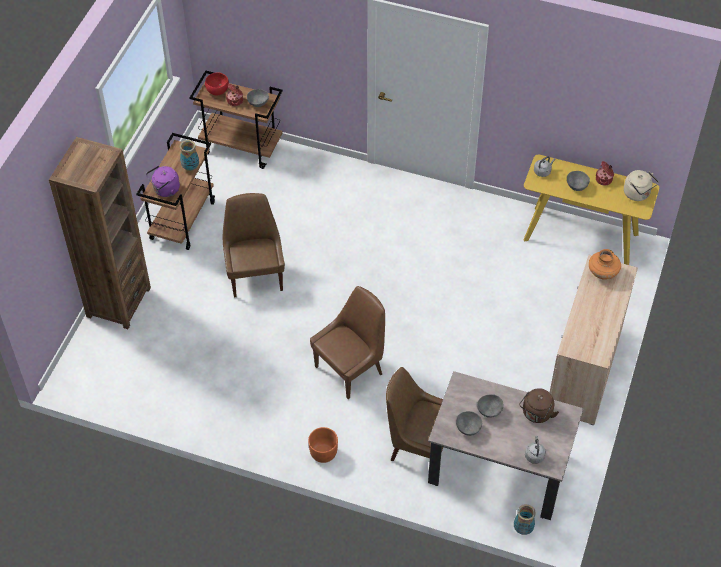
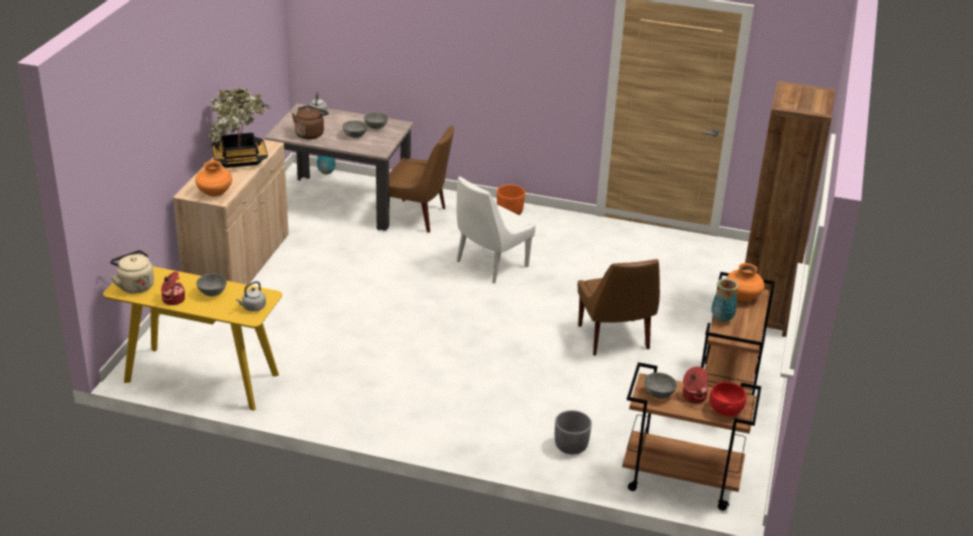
camera: 175 degrees right, 20 degrees down
purple kettle [146,166,180,197] -> orange vase [726,263,764,301]
brown chair [310,286,385,399] -> white chair [457,176,536,284]
none -> potted plant [208,87,271,168]
none -> grey planter [555,410,592,455]

